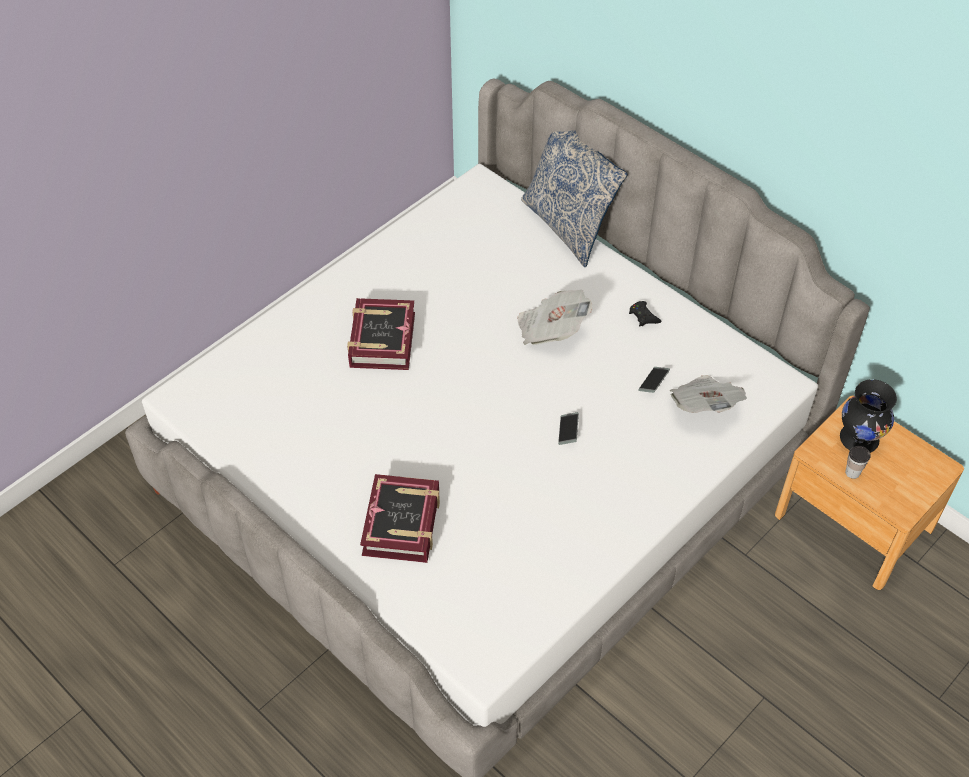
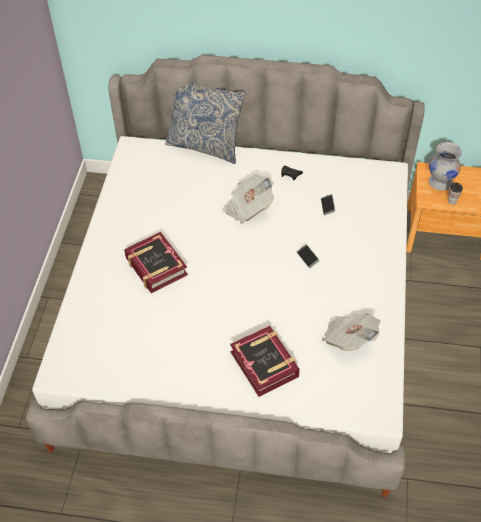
camera: 35 degrees left, 0 degrees up
newspaper [670,375,747,413] -> newspaper moved to [322,314,381,351]
black vase [840,379,897,453] -> white vase [429,142,462,191]

